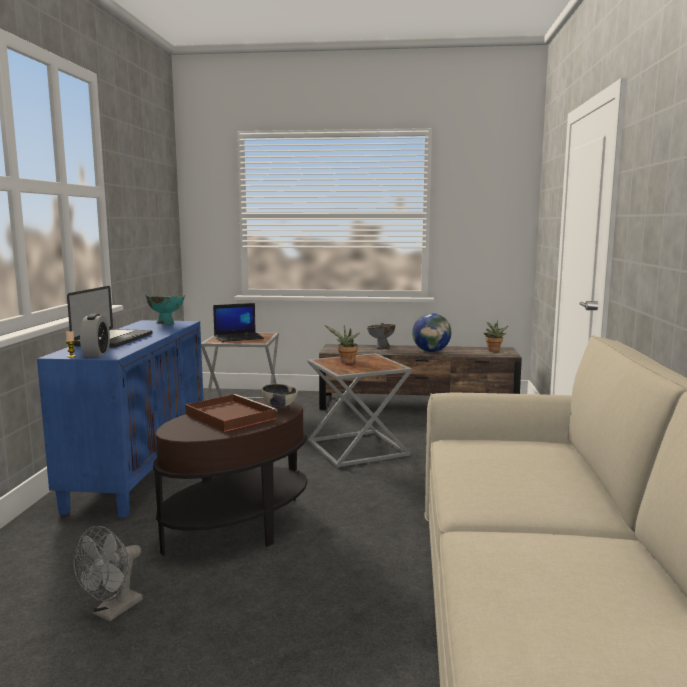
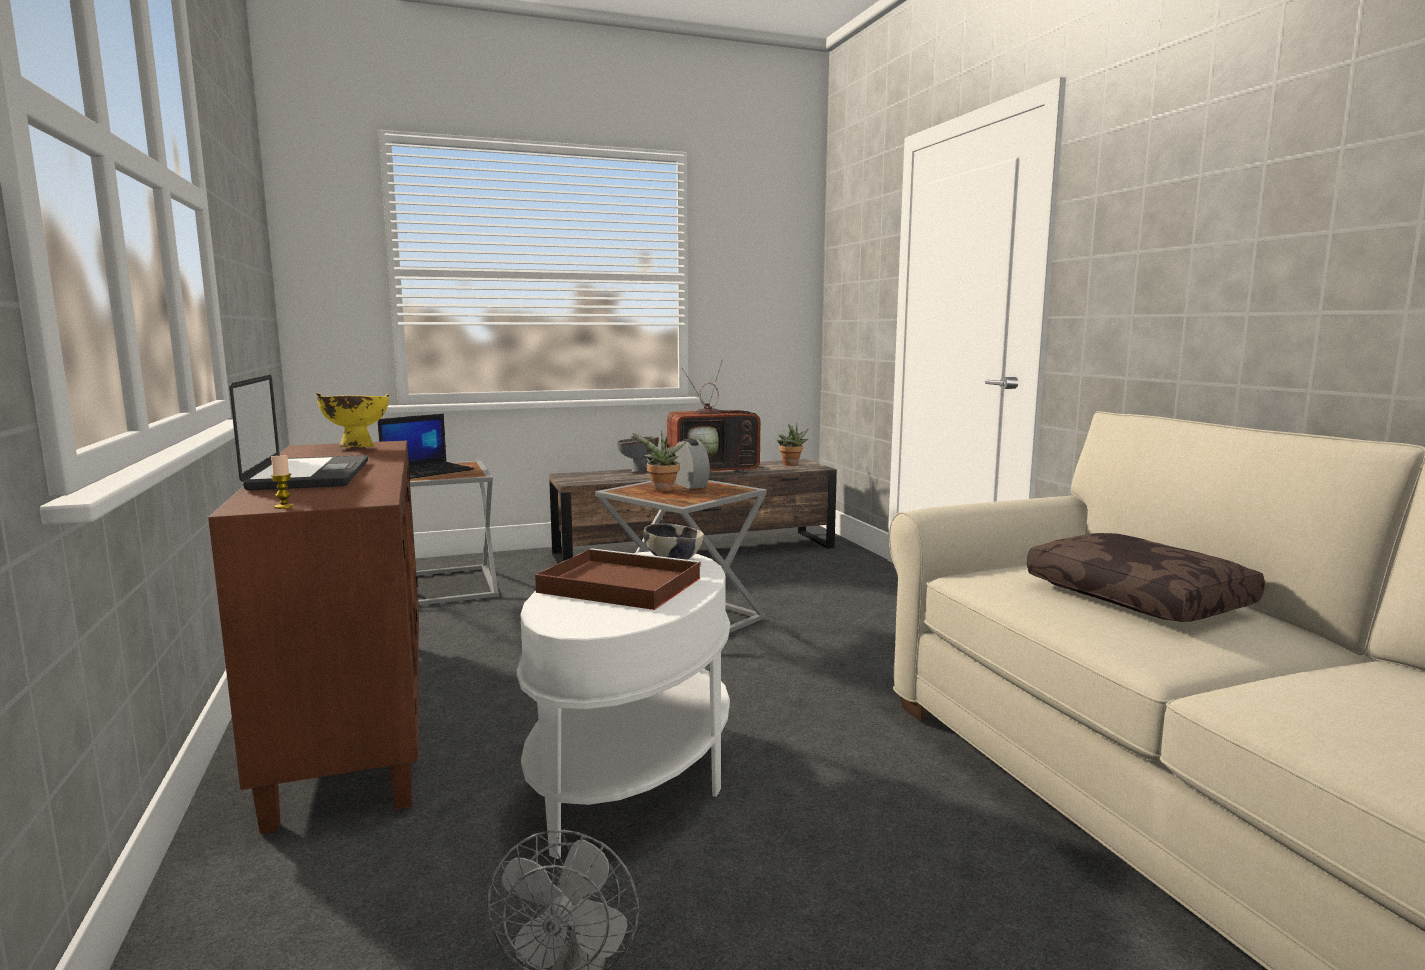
camera: 25 degrees left, 0 degrees up
blue cabinet [37,320,204,518] -> brown cabinet [208,441,419,834]
alarm clock [80,314,110,357] -> alarm clock moved to [674,439,710,489]
turquoise bowl [145,294,185,325] -> yellow bowl [317,393,389,447]
brown side table [153,400,307,556] -> white side table [517,551,730,859]
globe [412,313,451,352] -> television [667,360,766,474]
none -> brown pillow [1027,533,1265,622]

